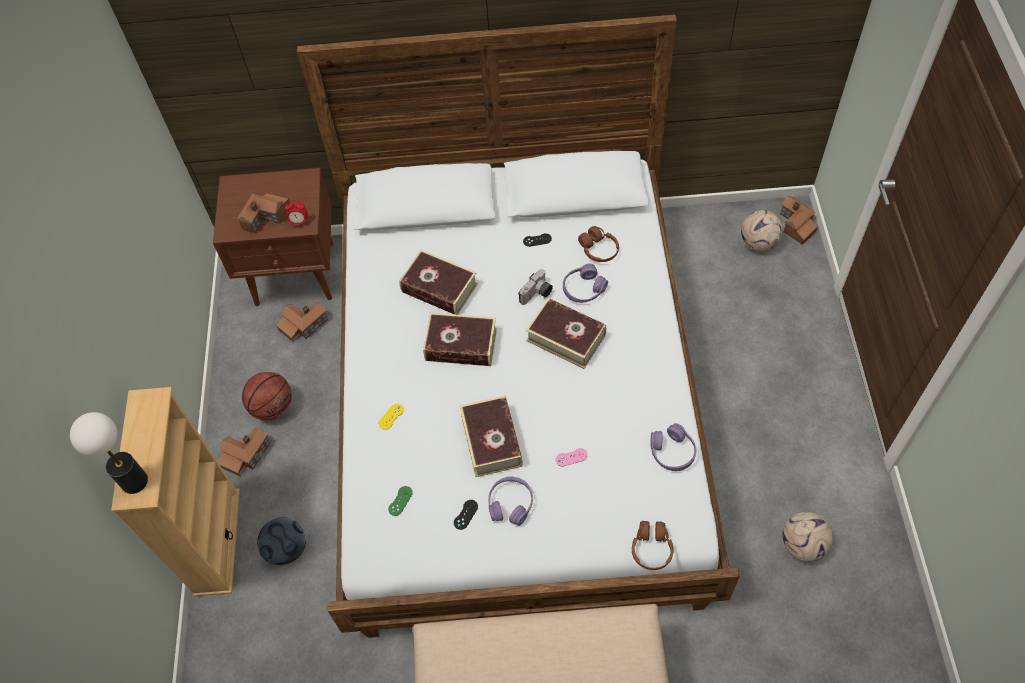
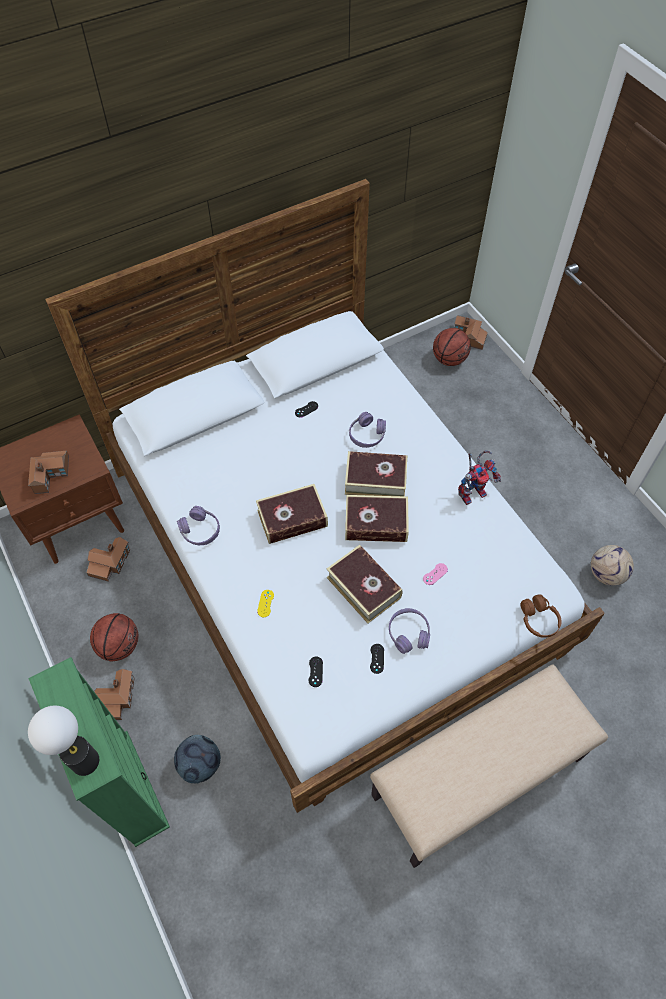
camera: 30 degrees left, 0 degrees up
beige bookcase [111,387,240,597] -> green bookcase [28,657,170,847]
alarm clock [285,200,308,226] -> none
green game controller [388,486,413,516] -> black game controller [309,656,323,687]
book [399,250,478,315] -> book moved to [345,495,409,542]
camera [518,269,553,305] -> none
brown headphones [578,226,619,262] -> none
purple headphones [650,423,696,471] -> purple headphones moved to [177,506,220,545]
football [741,210,783,251] -> basketball [433,328,471,366]
none -> toy robot [458,450,501,505]

